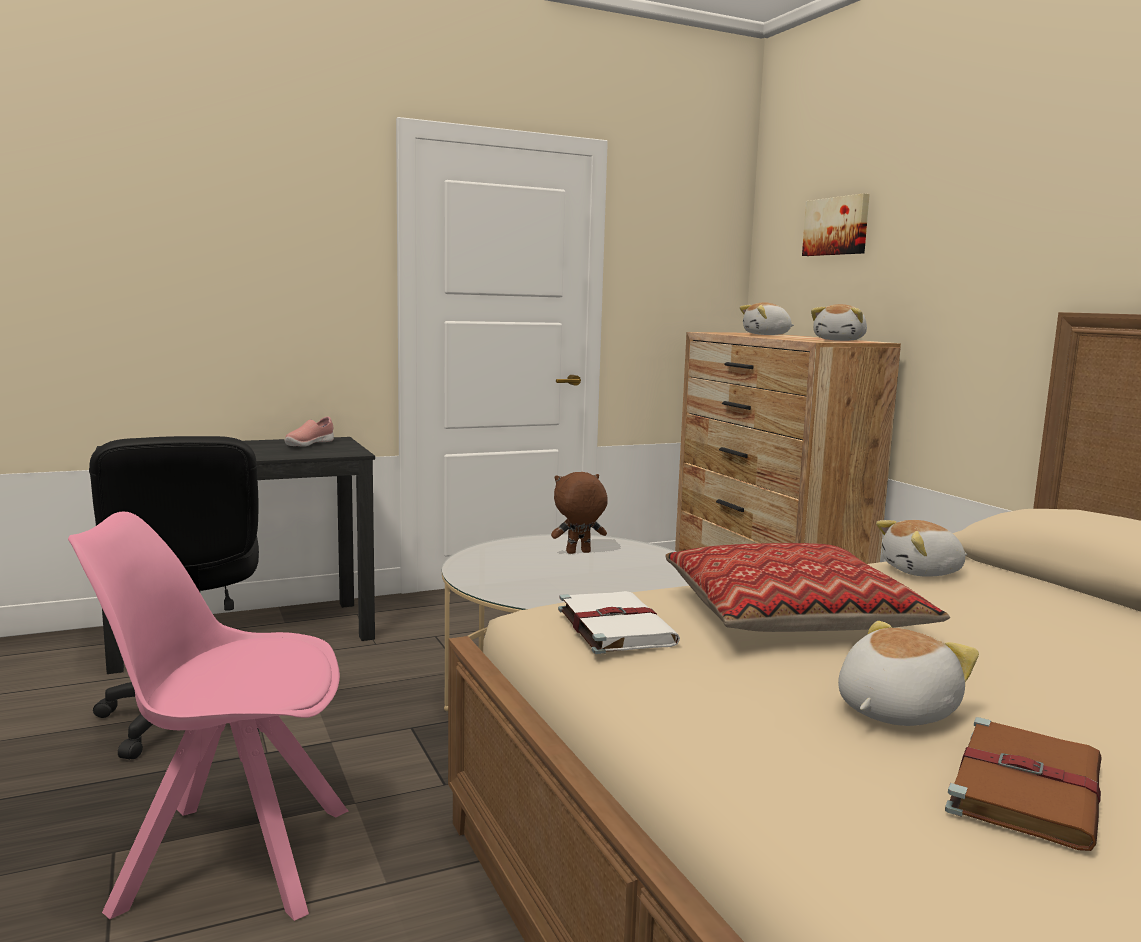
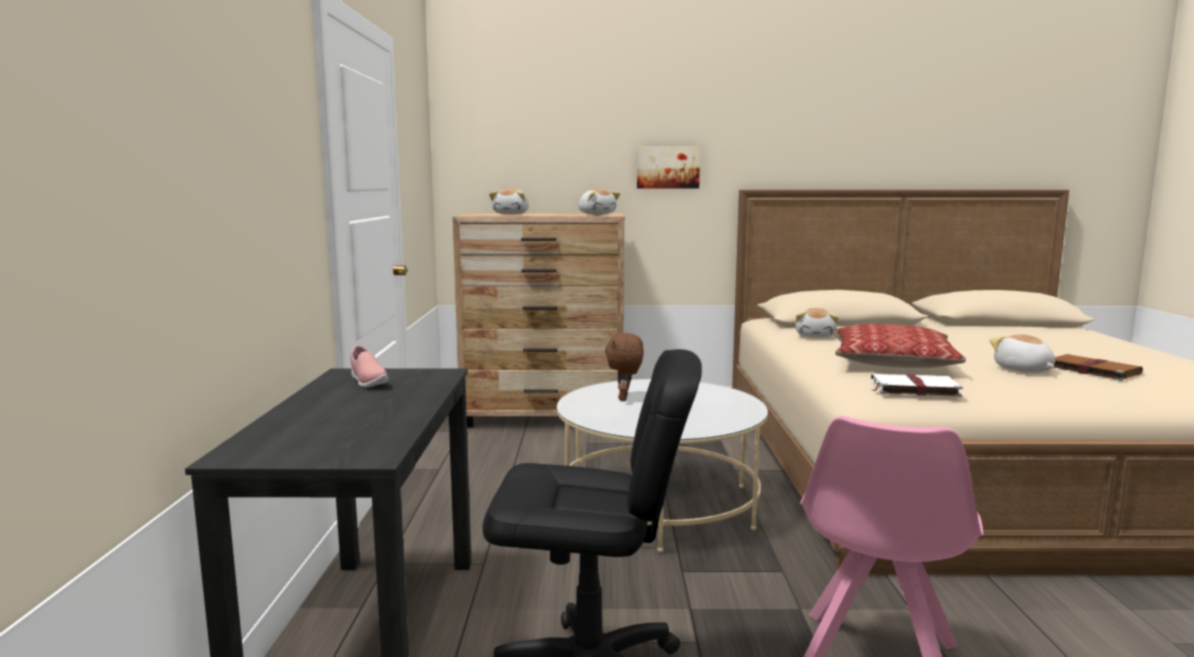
camera: 65 degrees left, 0 degrees up
picture [802,193,870,256] -> picture moved to [637,147,700,189]

